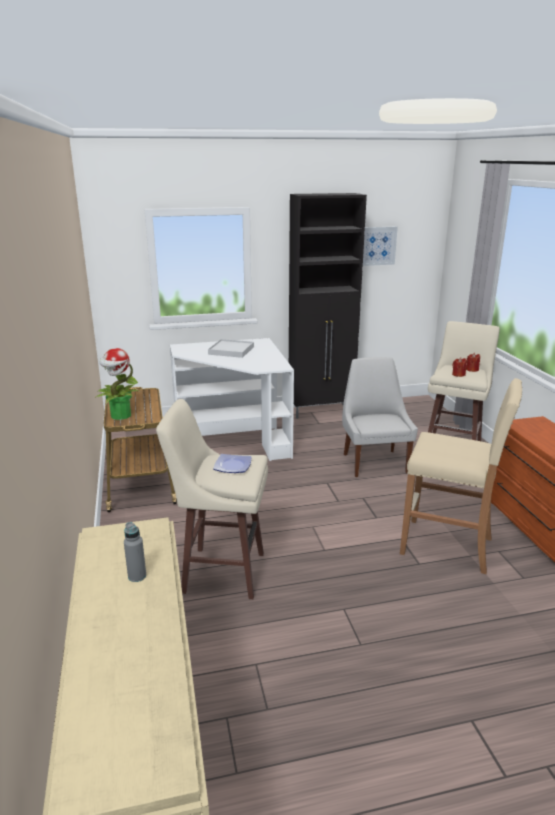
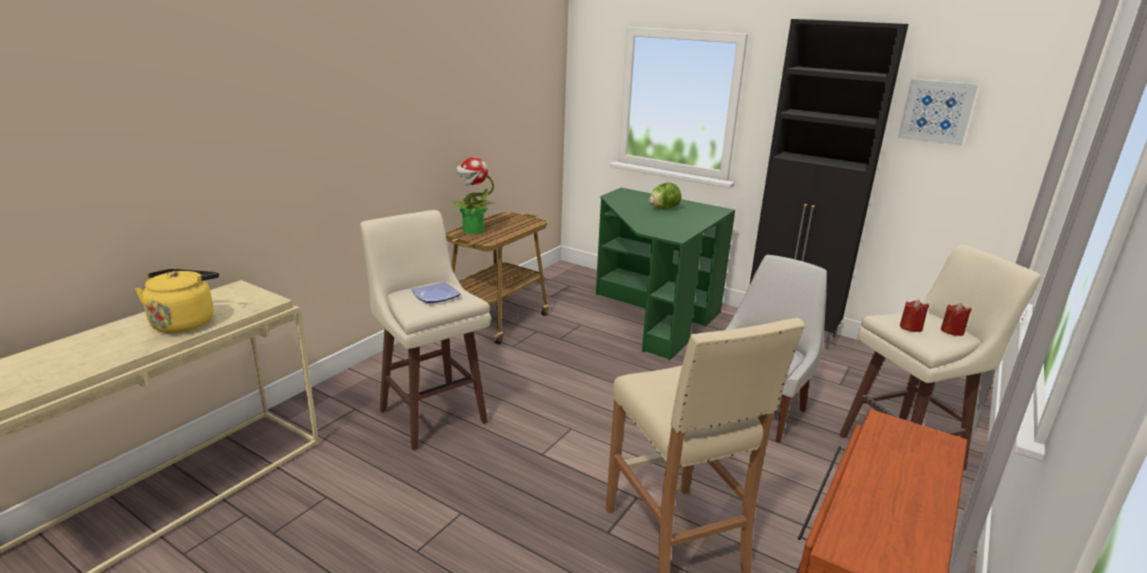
camera: 45 degrees right, 0 degrees up
grey bottle [124,522,146,582] -> yellow kettle [135,269,219,333]
white desk [170,338,294,461] -> green desk [596,188,735,360]
white tray [208,339,254,358] -> lettuce [649,183,682,209]

